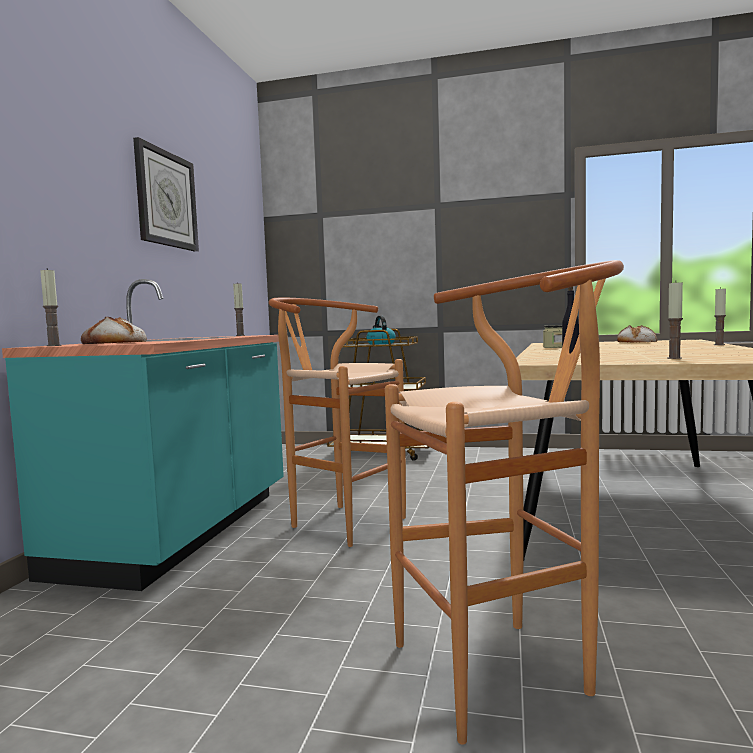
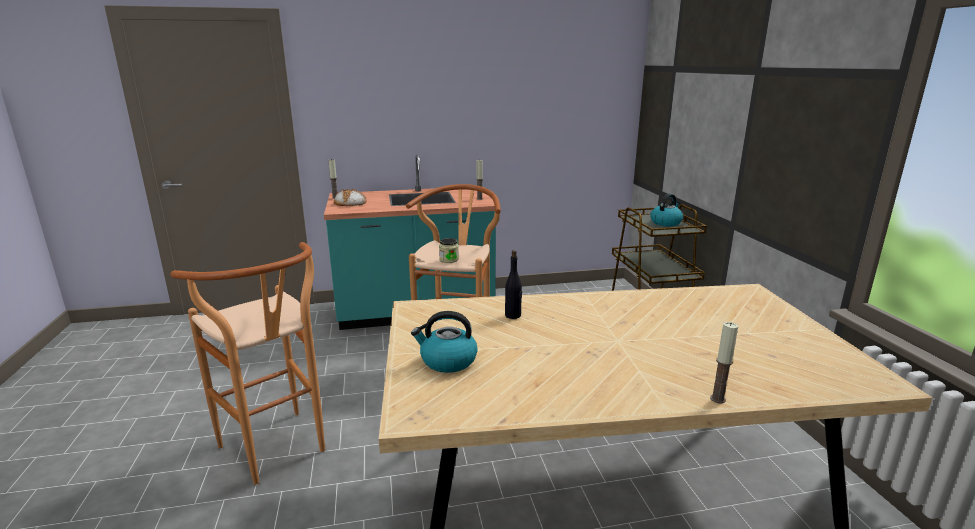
camera: 65 degrees right, 15 degrees up
wall clock [133,137,199,251] -> none
jar [543,325,562,348] -> jar moved to [439,238,459,263]
bread [617,325,657,342] -> none
candle [667,281,683,359] -> kettle [411,311,478,373]

